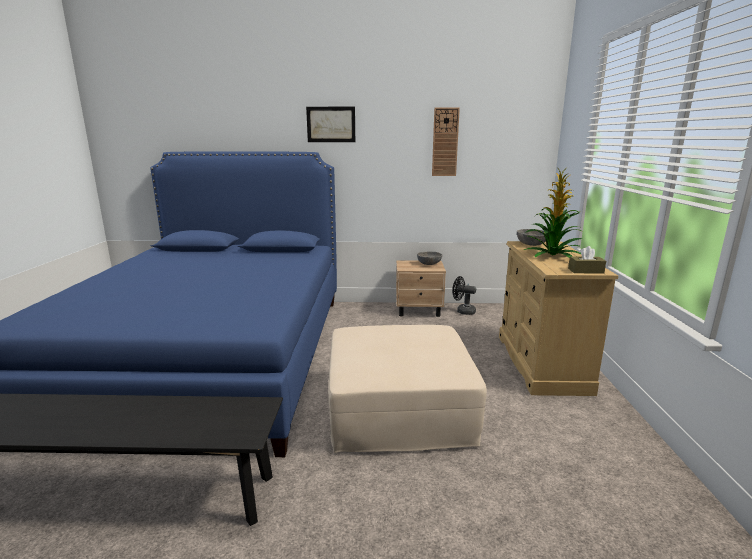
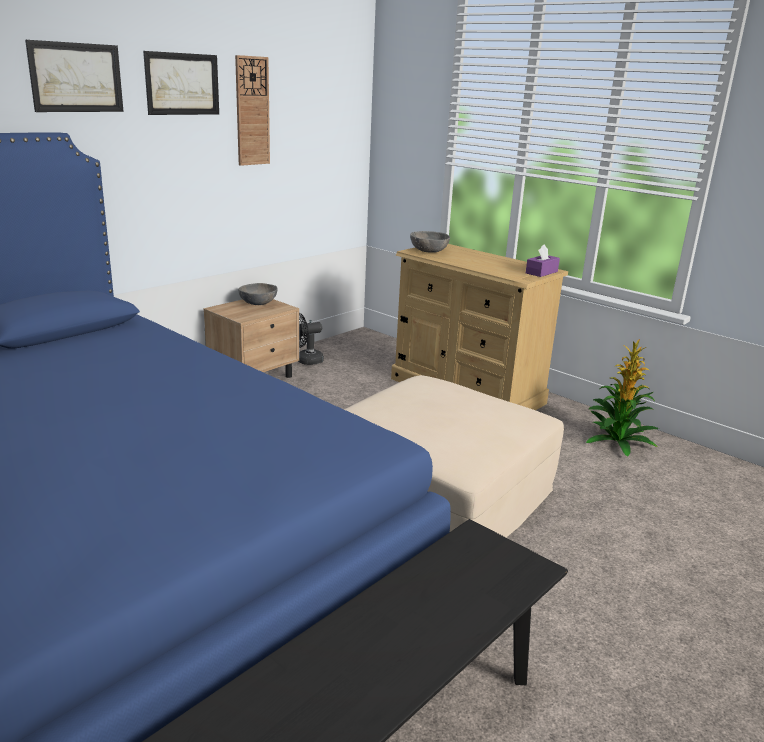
camera: 50 degrees left, 5 degrees up
potted plant [524,168,583,258] -> potted plant moved to [586,339,659,457]
brown tissue box [568,246,606,274] -> purple tissue box [526,244,560,277]
none -> picture [143,51,219,115]

